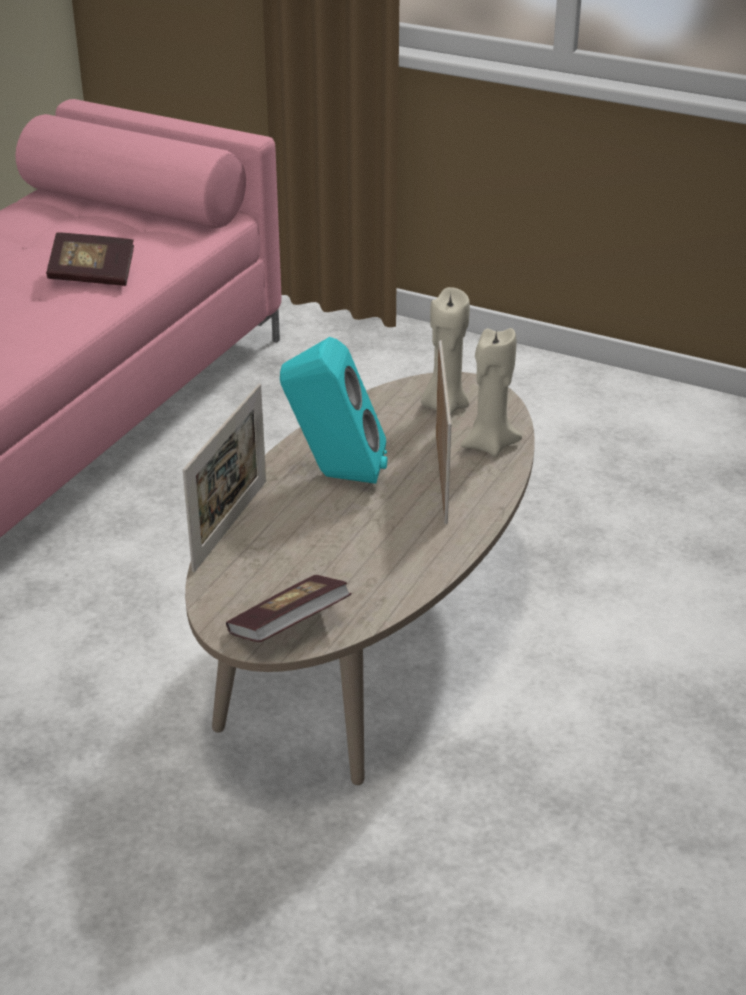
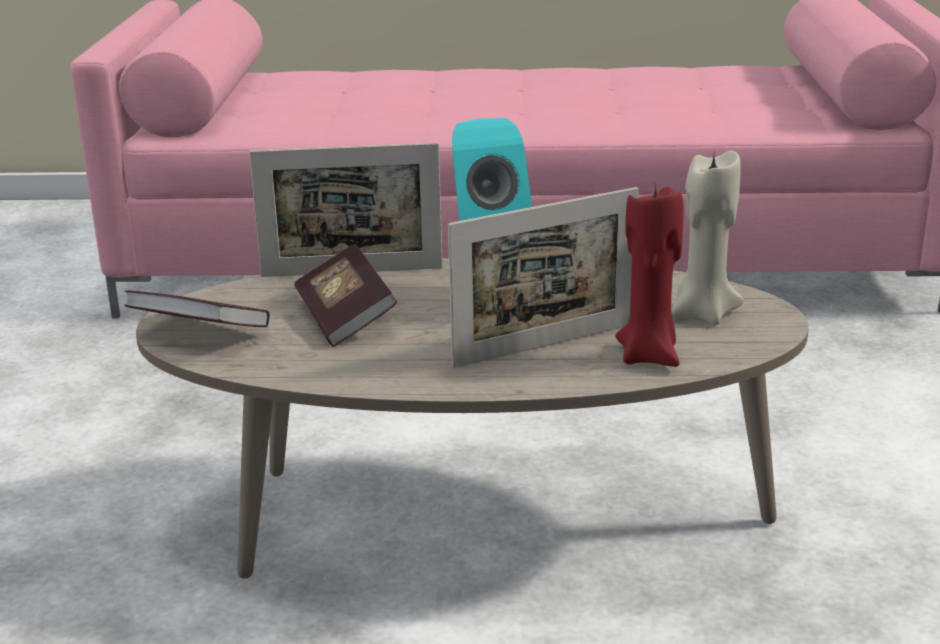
camera: 65 degrees right, 10 degrees down
book [46,232,134,286] -> book moved to [294,244,397,346]
beige candle [461,328,522,457] -> red candle [615,183,684,367]

